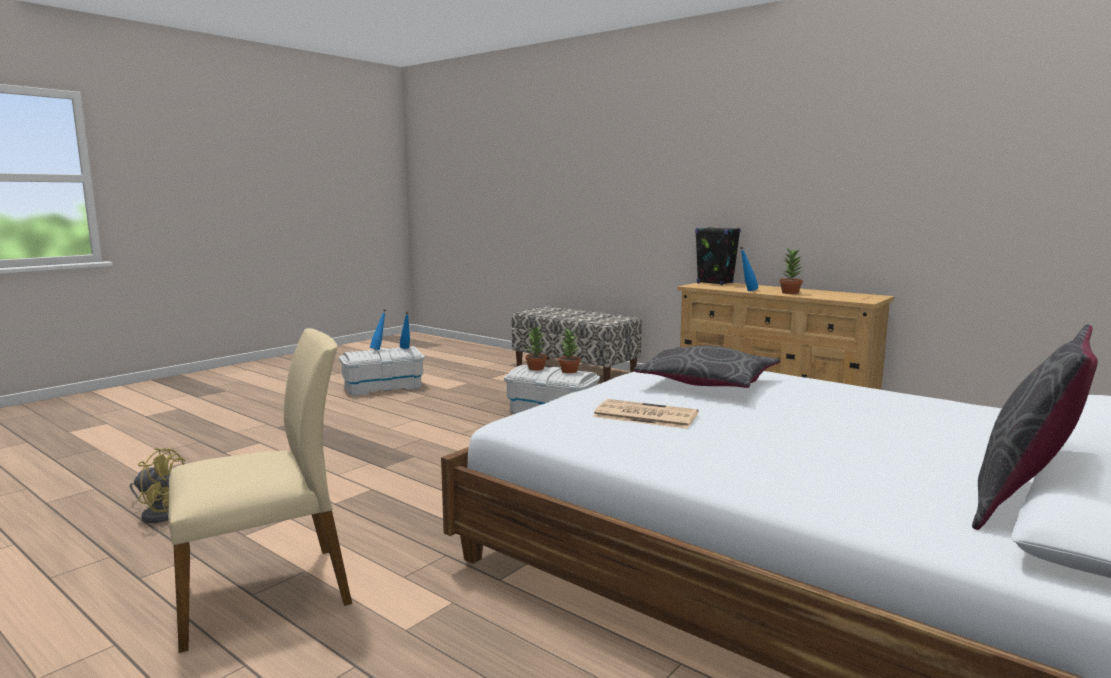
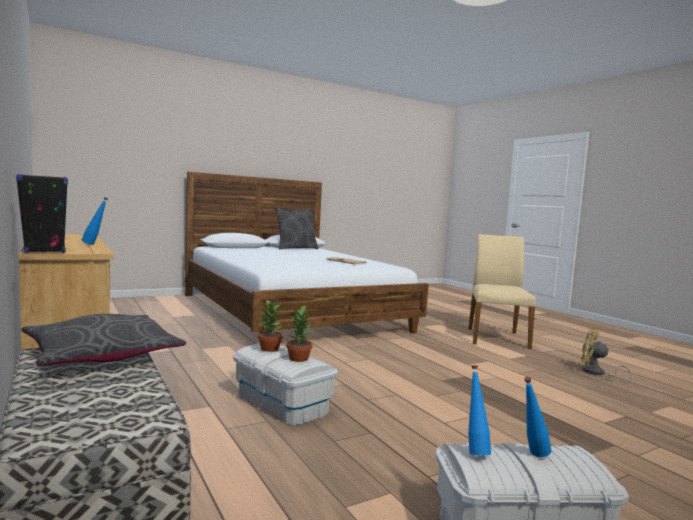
camera: 160 degrees left, 5 degrees down
beige chair [168,328,352,653] -> beige chair turned 105 degrees clockwise [468,234,536,349]
grey pillow [634,346,780,388] -> grey pillow moved to [21,314,186,366]
potted plant [780,248,804,294] -> none

